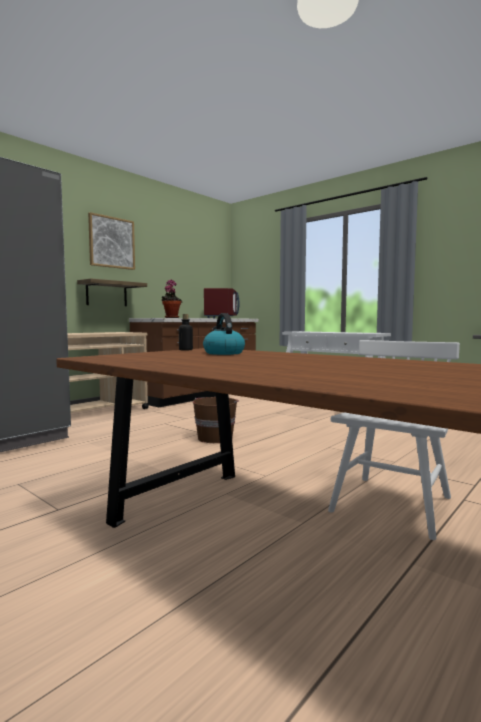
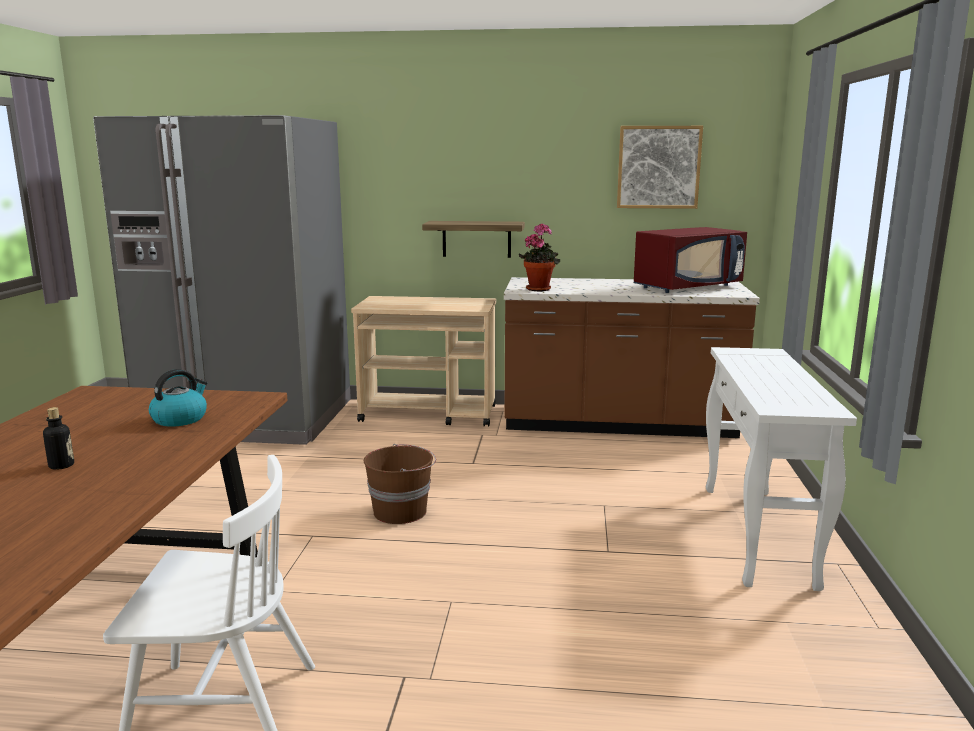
camera: 55 degrees right, 10 degrees up
picture [88,212,135,270] -> picture moved to [617,126,703,209]
bottle [179,314,193,351] -> bottle moved to [43,407,74,470]

